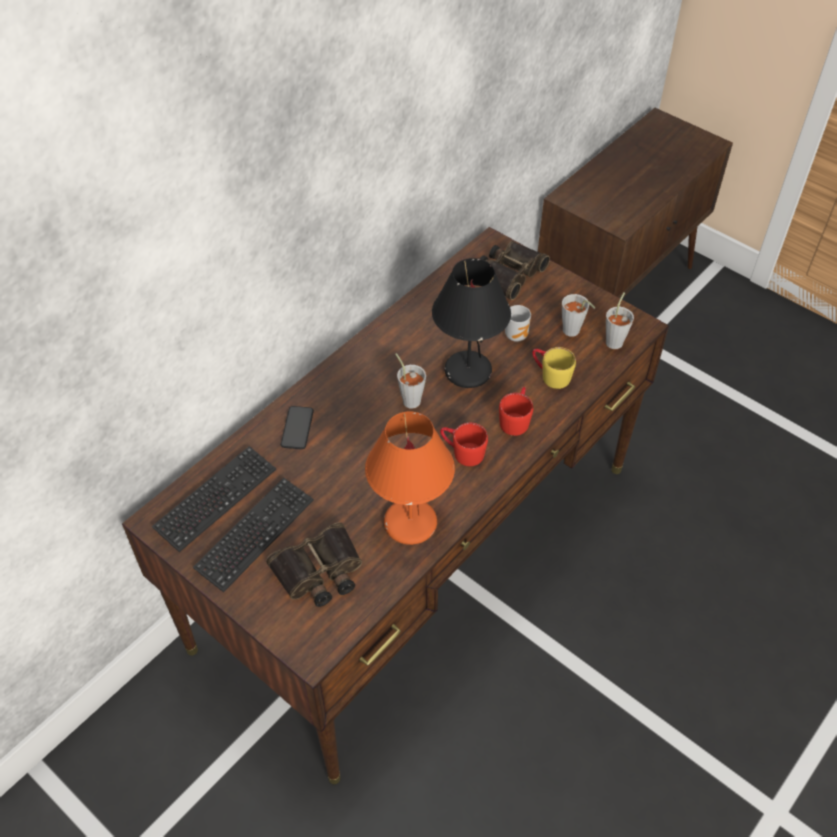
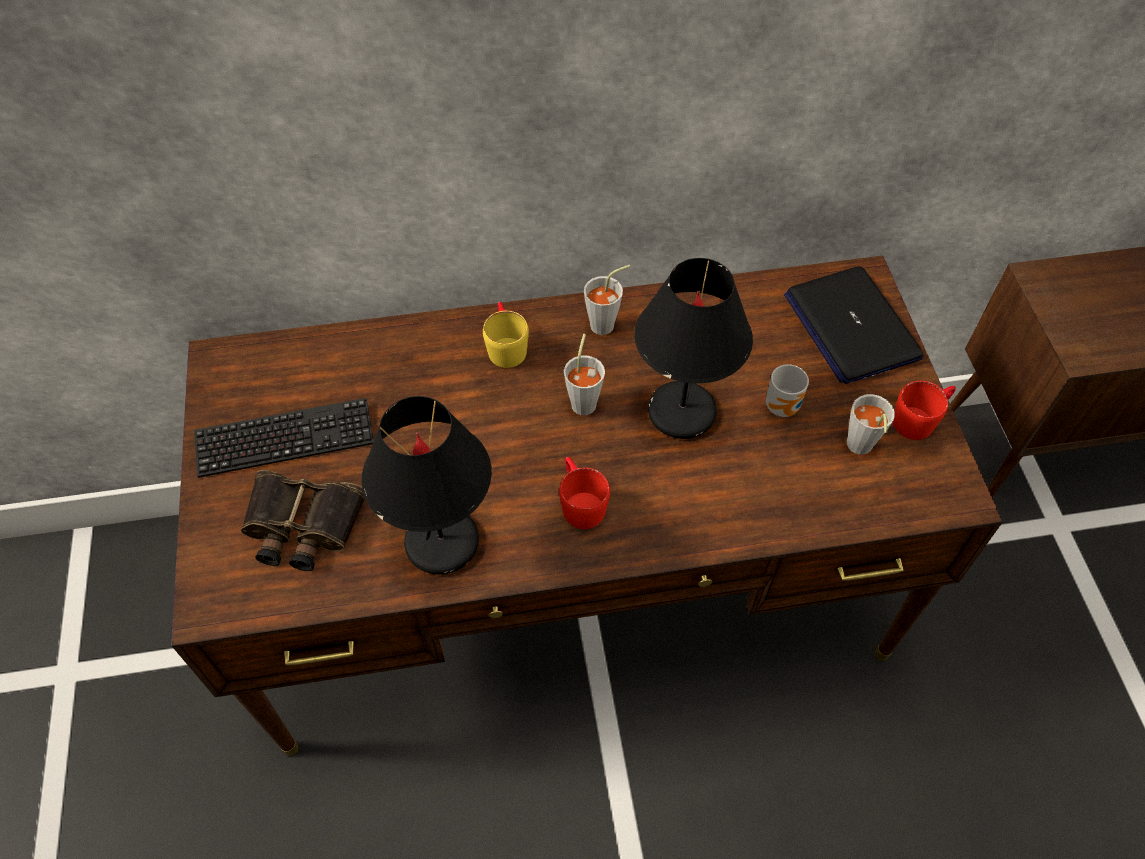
camera: 40 degrees right, 5 degrees up
keyboard [152,446,276,552] -> none
phone [281,406,314,449] -> none
orange table lamp [365,411,455,545] -> black table lamp [362,396,492,574]
binoculars [480,241,550,300] -> laptop [784,266,923,384]
red mug [499,387,533,436] -> red mug moved to [893,381,956,440]
yellow mug [532,347,576,389] -> yellow mug moved to [483,302,529,368]
grey cup [606,292,634,349] -> grey cup moved to [584,265,630,335]

